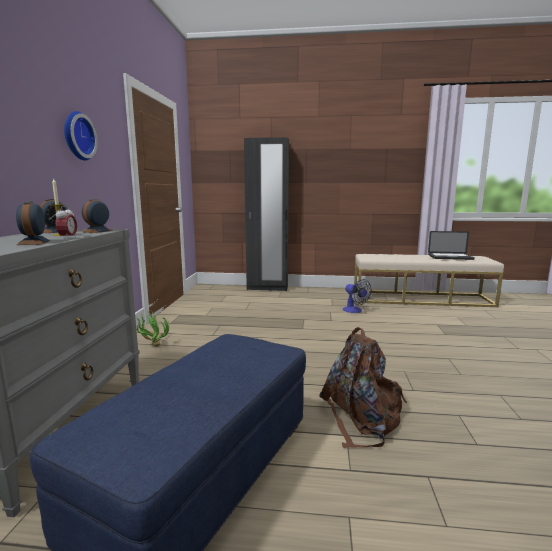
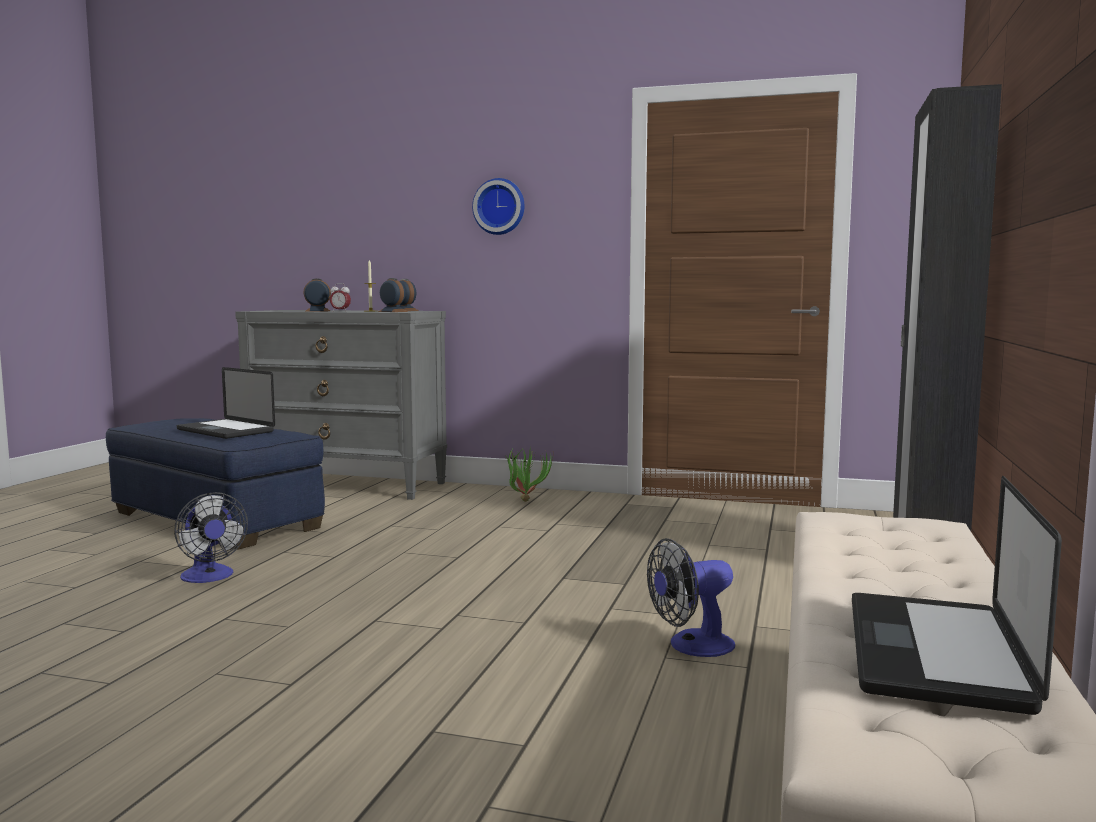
camera: 100 degrees right, 5 degrees down
brown backpack [319,327,407,448] -> fan [174,492,248,583]
none -> laptop [177,367,275,439]

